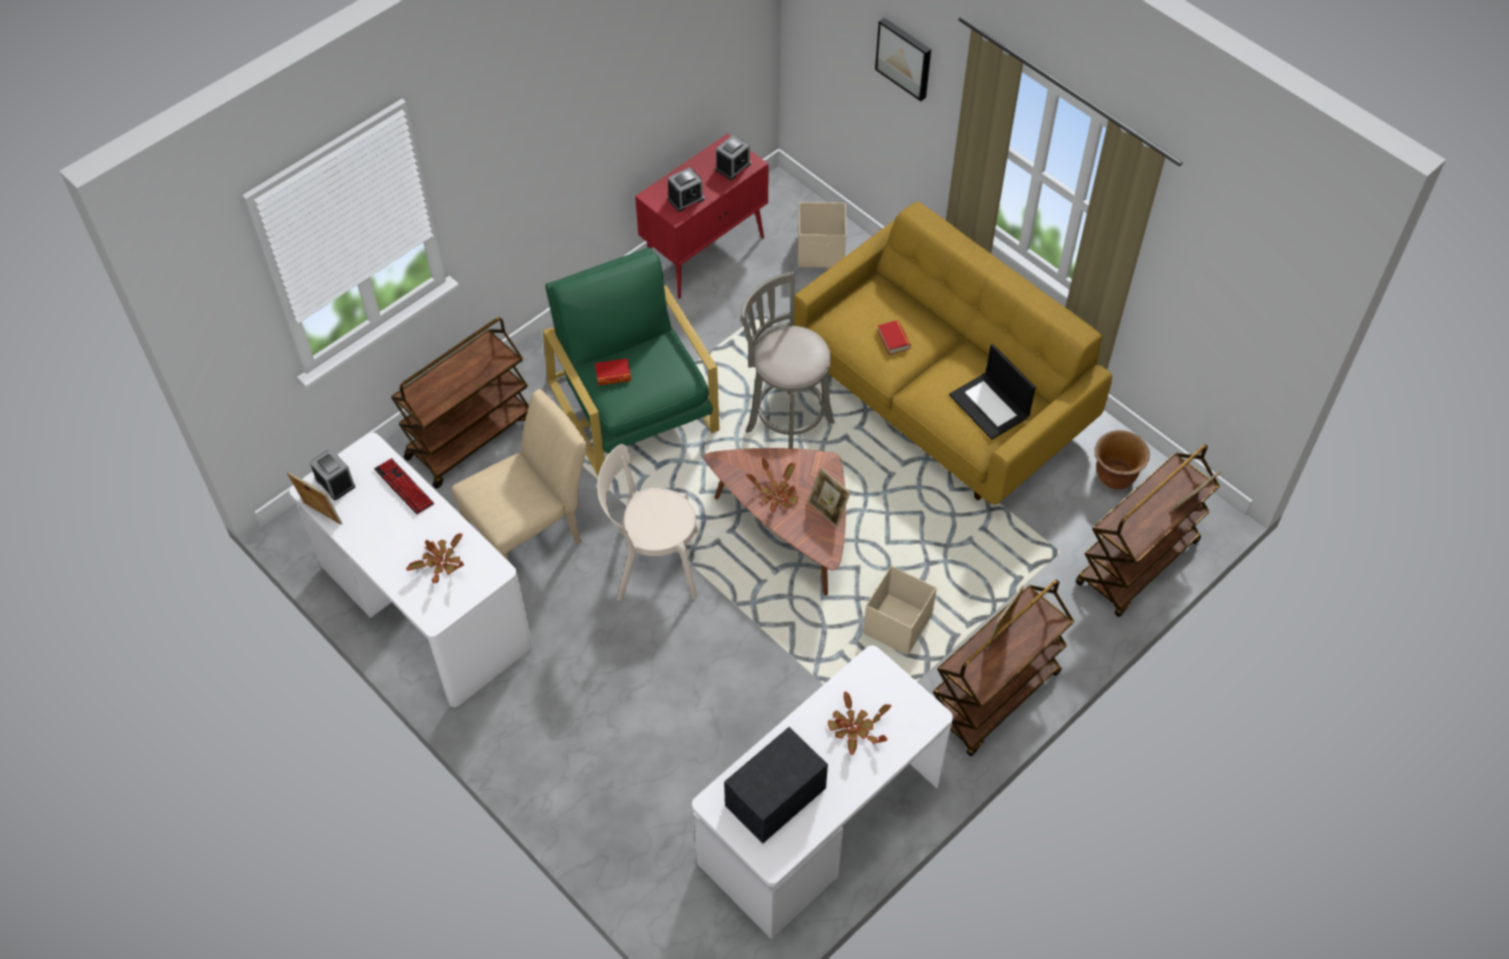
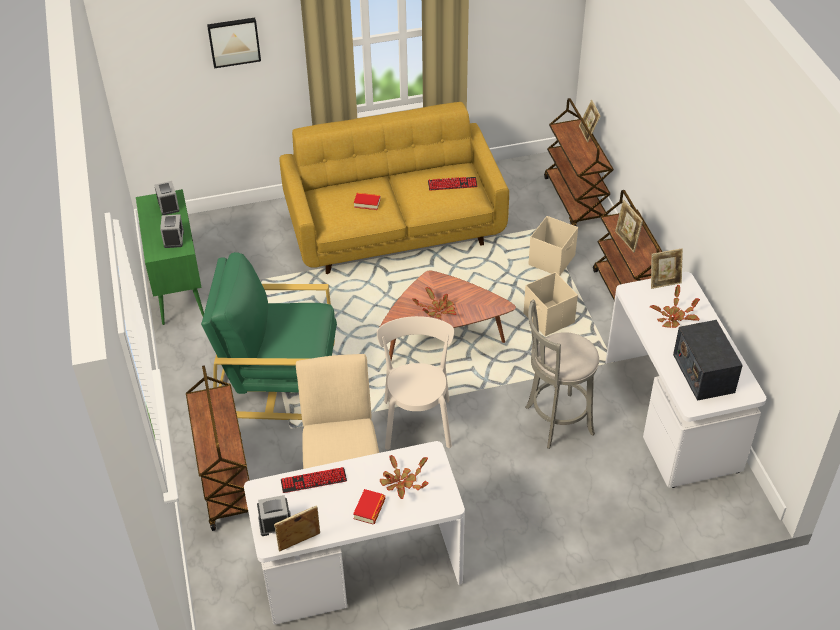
camera: 60 degrees left, 10 degrees down
book [595,358,631,386] -> book moved to [353,489,385,524]
beige chair [597,444,698,601] -> beige chair turned 150 degrees clockwise [377,316,454,450]
red cabinet [635,133,769,299] -> green cabinet [136,189,204,325]
grey stool [740,271,835,448] -> grey stool moved to [525,300,599,449]
beige storage box [798,202,846,268] -> beige storage box moved to [528,216,578,276]
picture frame [808,468,850,527] -> picture frame moved to [651,249,683,289]
laptop [949,344,1036,440] -> keyboard [428,177,478,190]
brown planter [1095,430,1150,489] -> none

